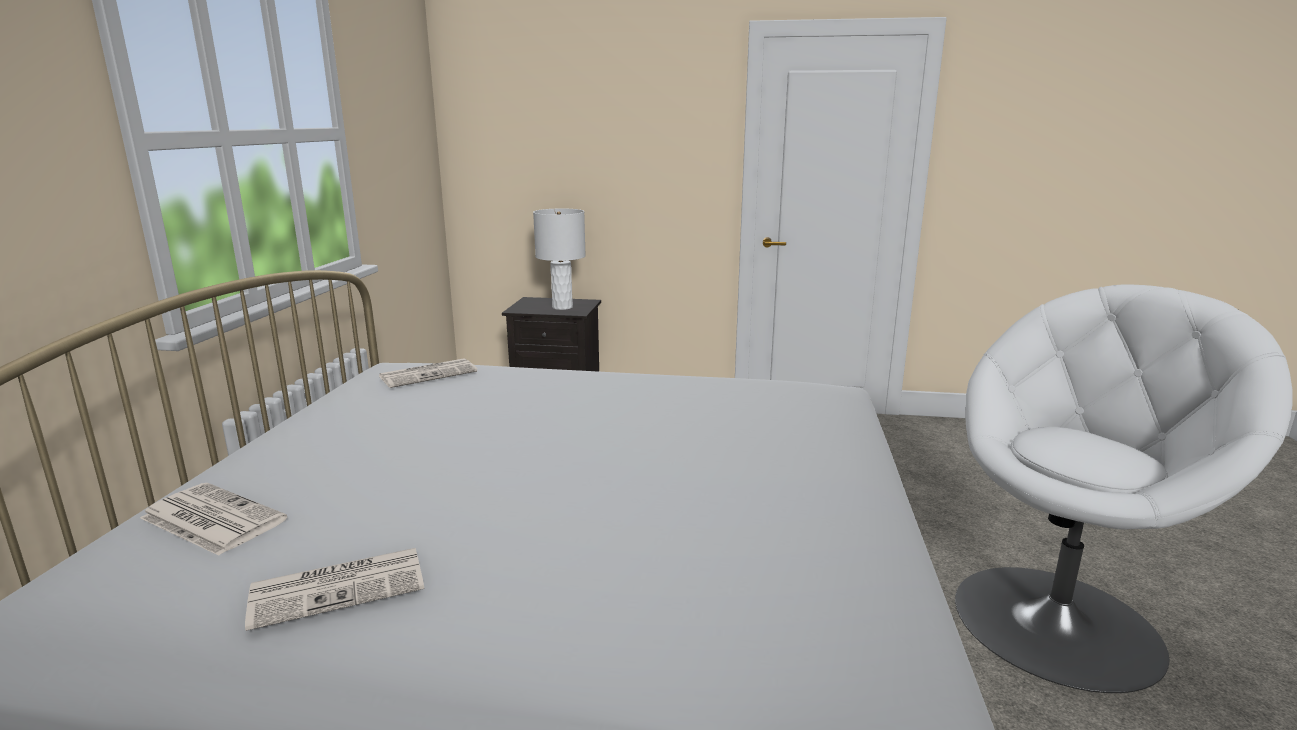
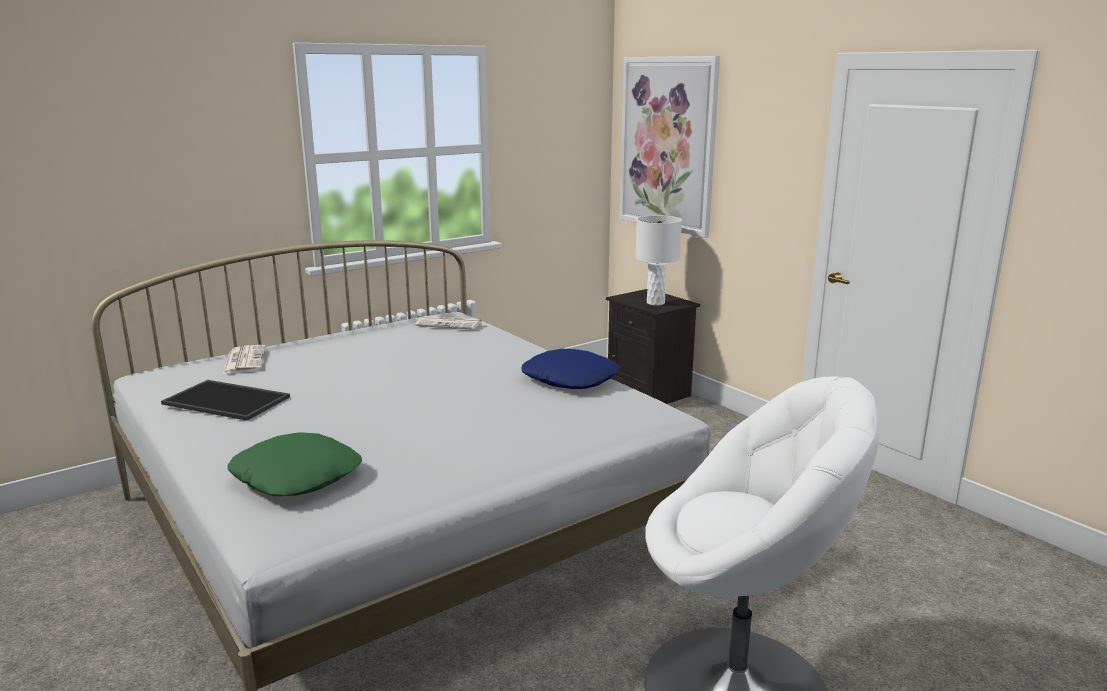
camera: 45 degrees right, 0 degrees up
newspaper [245,548,424,631] -> tray [161,380,290,421]
none -> green pillow [227,432,362,496]
none -> blue pillow [521,349,620,389]
none -> picture [619,56,720,238]

